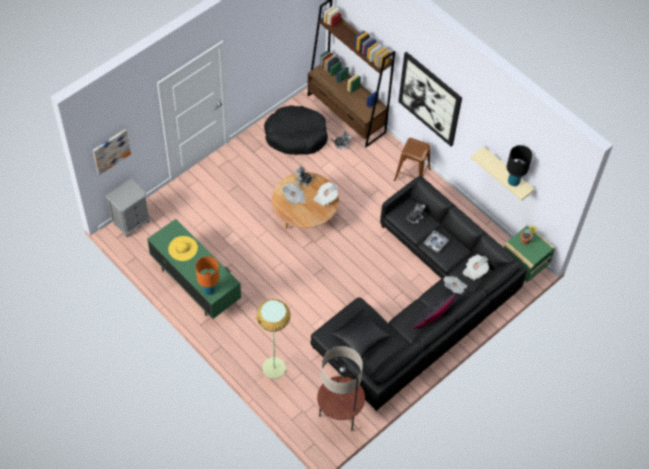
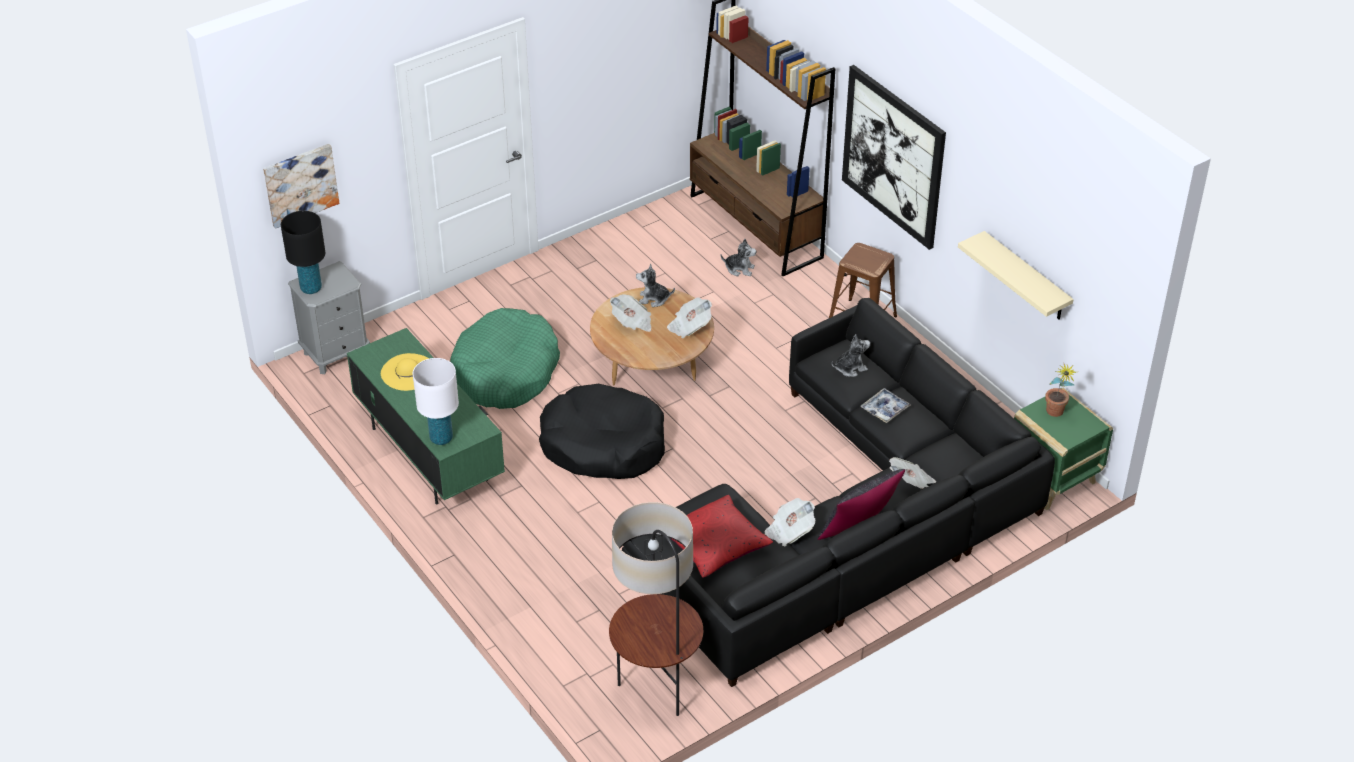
camera: 10 degrees right, 15 degrees down
orange table lamp [196,256,219,295] -> white table lamp [413,358,459,445]
floor lamp [256,299,291,379] -> none
black dog bed [264,105,328,155] -> black dog bed moved to [539,384,665,479]
black pillow [331,309,391,358] -> red pillow [671,495,773,578]
newspaper [463,255,489,281] -> newspaper moved to [765,498,816,547]
black table lamp [507,145,533,186] -> black table lamp moved to [281,211,325,294]
none -> green dog bed [450,308,560,409]

